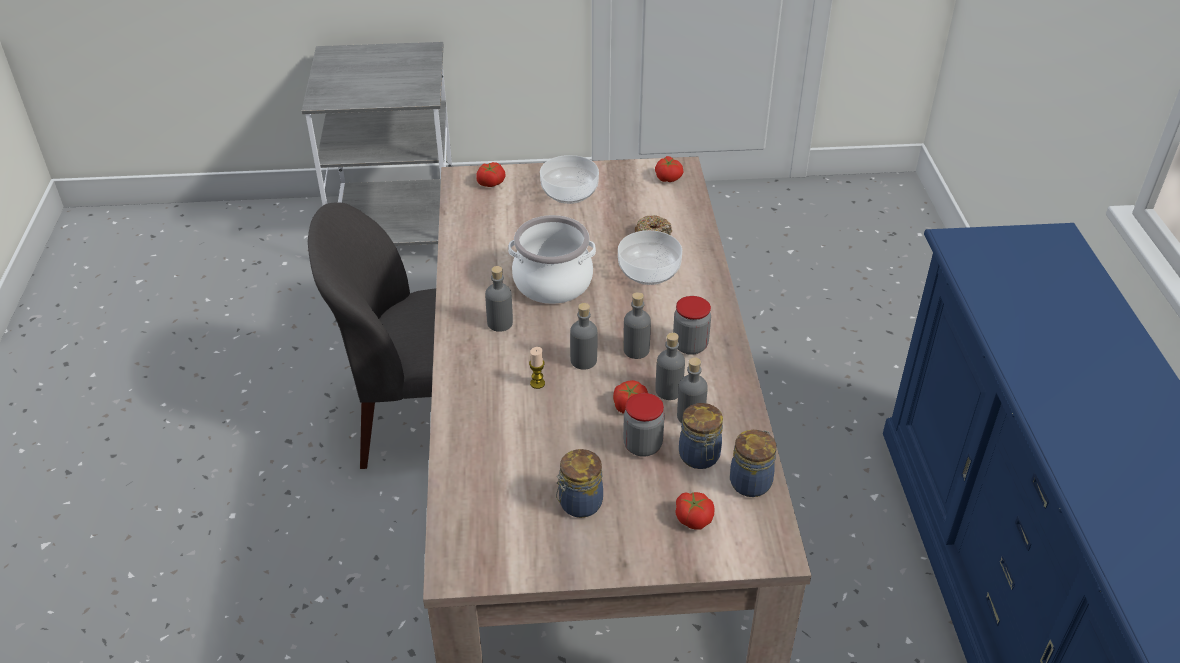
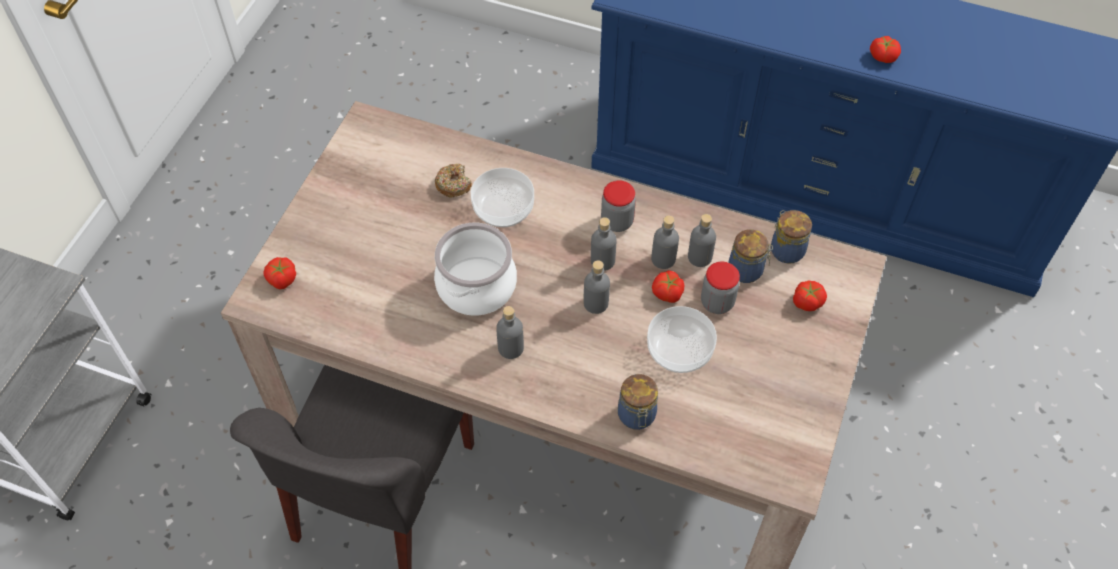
camera: 65 degrees left, 15 degrees up
candle [529,347,545,389] -> none
bowl [540,155,599,204] -> bowl moved to [647,306,717,373]
jar [556,449,603,518] -> jar moved to [618,374,658,430]
tomato [655,156,684,182] -> tomato moved to [870,36,901,63]

